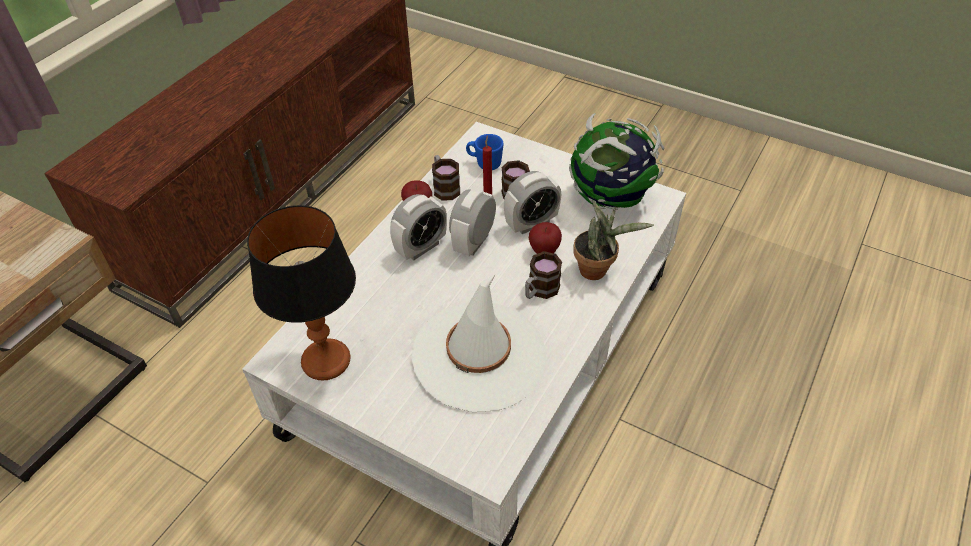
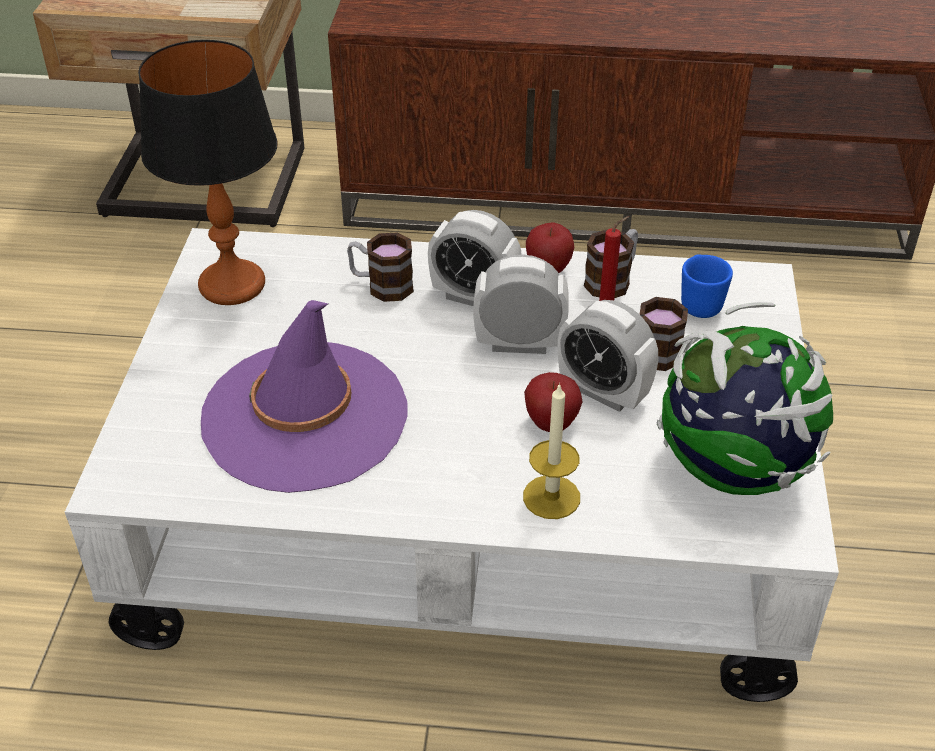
camera: 65 degrees right, 5 degrees down
white hat [412,274,546,412] -> purple hat [201,300,408,493]
mug [525,251,562,299] -> mug moved to [347,232,414,302]
potted plant [573,200,654,280] -> candle [523,383,580,519]

